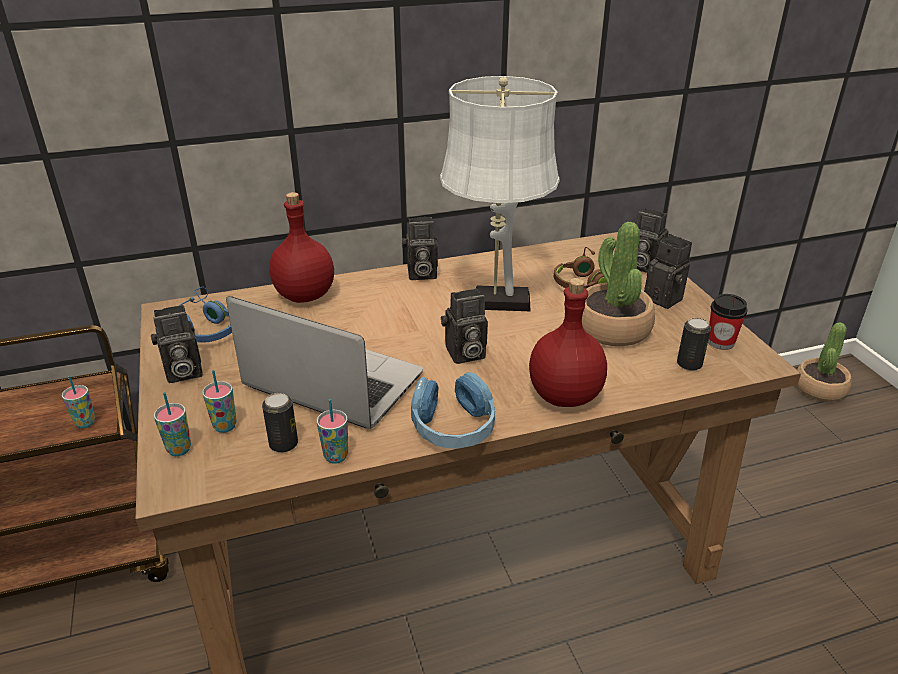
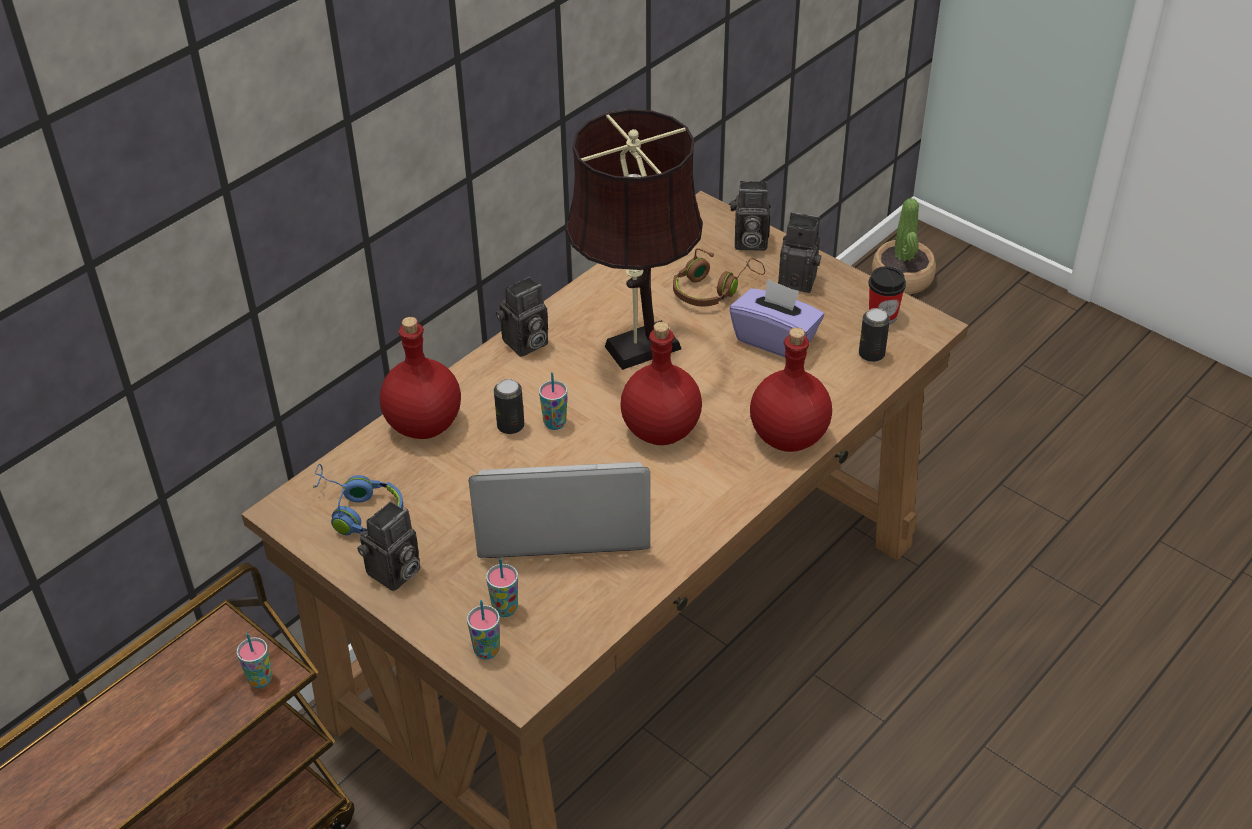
camera: 30 degrees left, 10 degrees up
can [262,393,298,453] -> can moved to [494,379,524,434]
cup [317,399,348,464] -> cup moved to [539,372,567,430]
blue headphones [411,372,495,449] -> none
white table lamp [440,76,560,311] -> brown table lamp [565,109,703,370]
camera [441,288,488,364] -> red bottle [620,322,702,445]
potted plant [582,222,655,346] -> purple tissue box [730,279,824,358]

